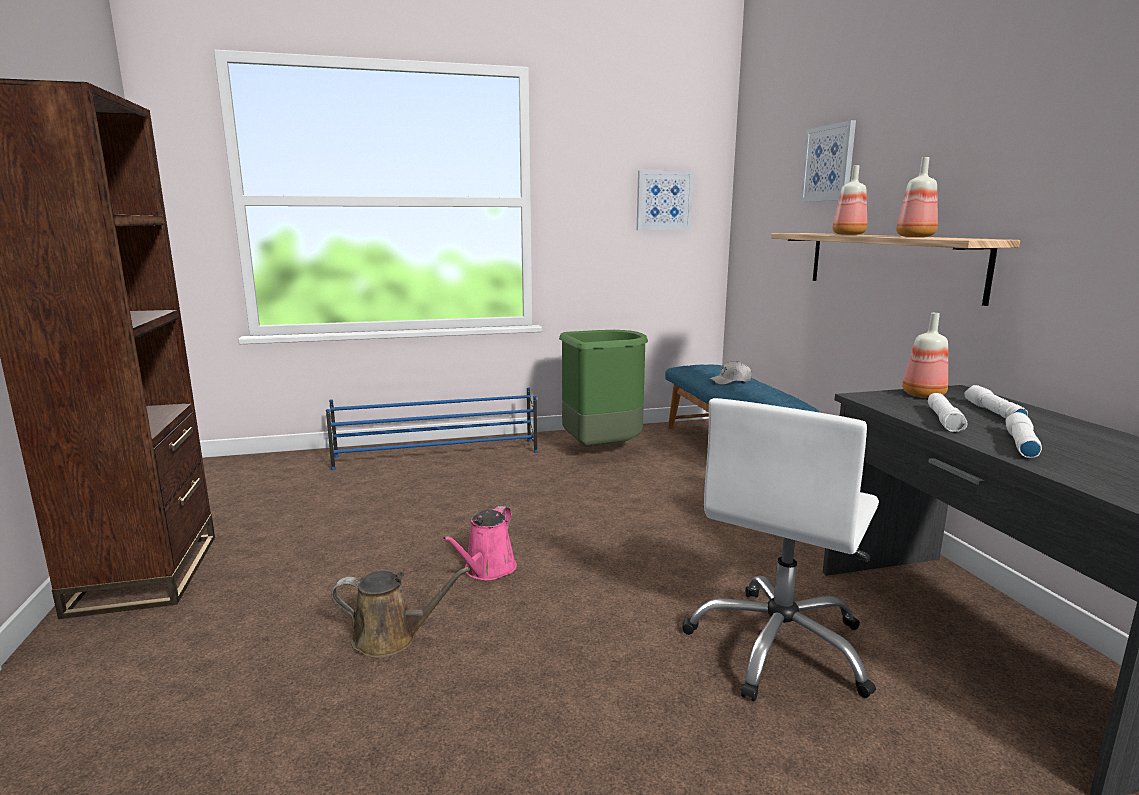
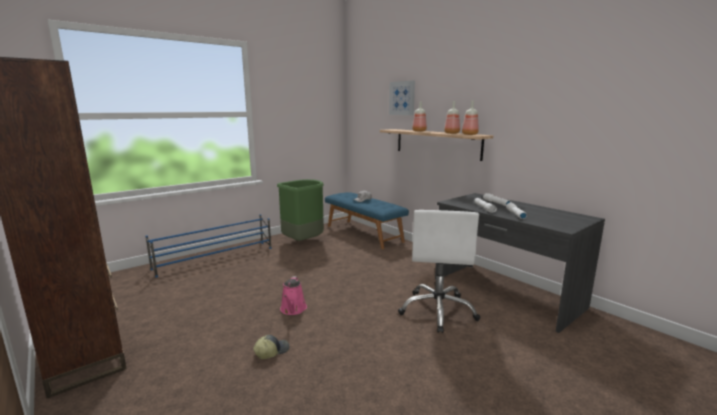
camera: 25 degrees left, 0 degrees up
brown watering can [331,567,470,658] -> cap [253,335,289,359]
picture [637,170,693,230] -> none
bottle [902,313,948,398] -> bottle moved to [462,101,479,135]

